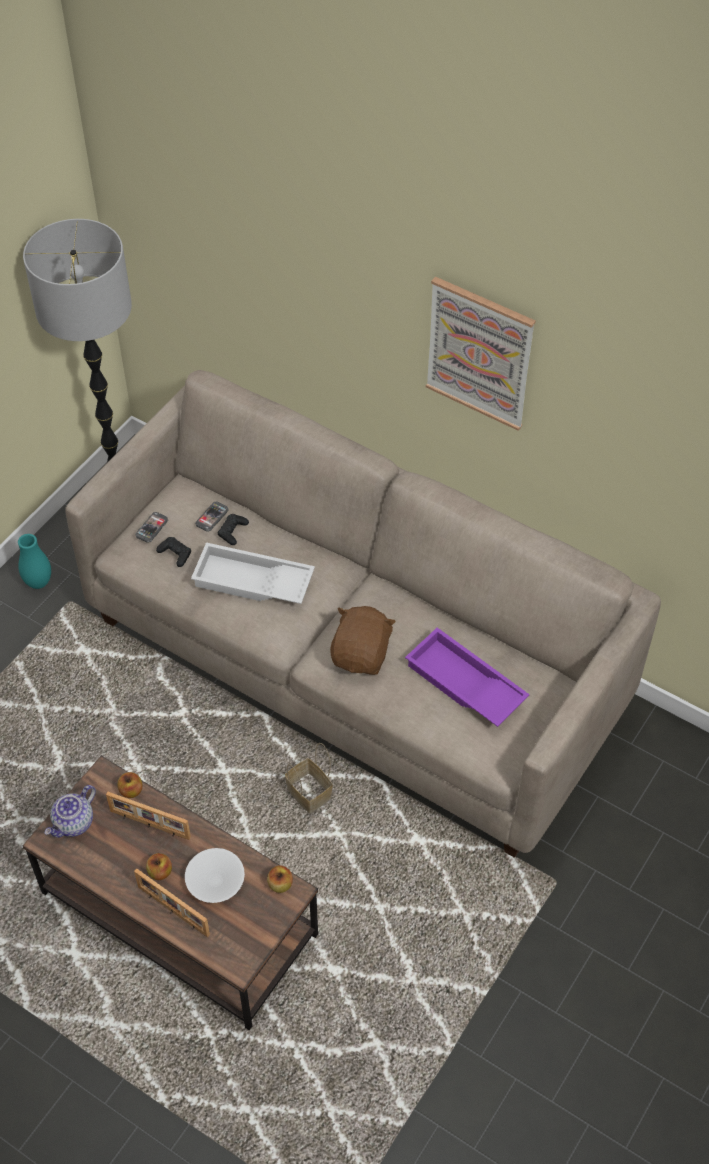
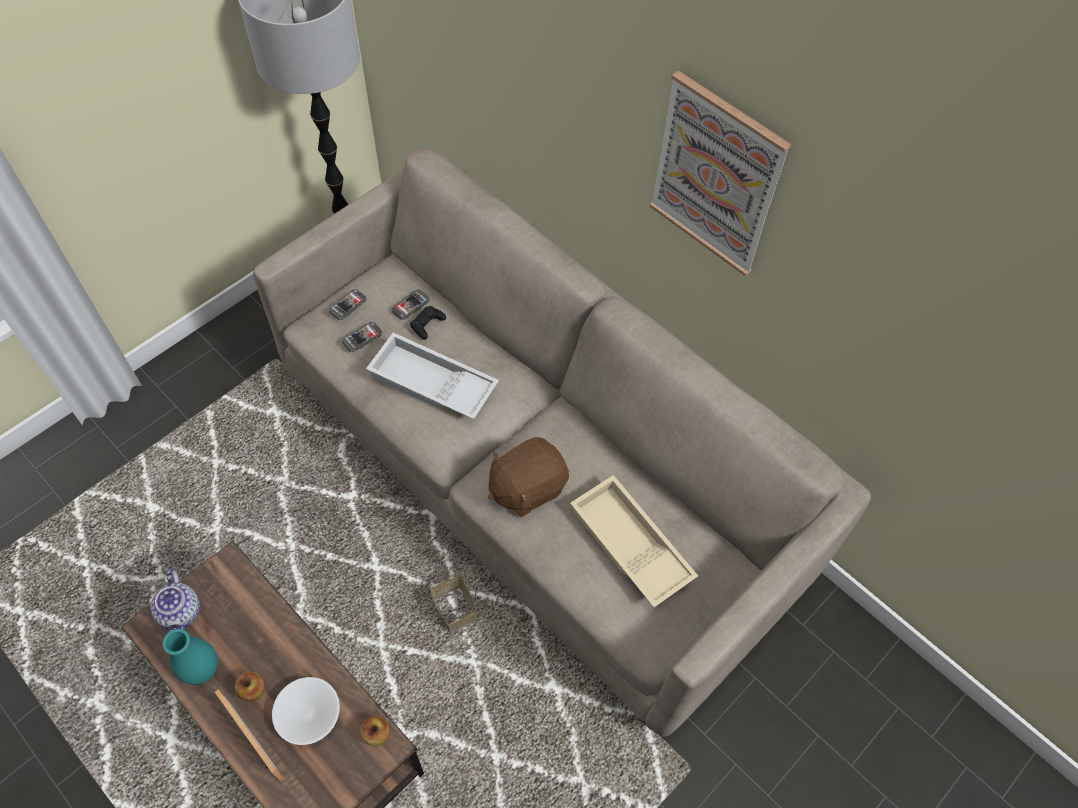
camera: 10 degrees right, 5 degrees up
turquoise vase [18,534,51,589] -> turquoise vase moved to [162,629,218,685]
teapot [45,785,96,838] -> teapot turned 60 degrees counterclockwise [151,568,200,633]
picture frame [106,791,191,840] -> none
apple [117,772,142,798] -> none
black game controller [156,537,191,567] -> phone [342,322,382,352]
brown plush toy [330,606,396,675] -> brown plush toy turned 150 degrees counterclockwise [488,437,569,517]
purple tray [405,628,529,727] -> beige tray [570,475,698,608]

